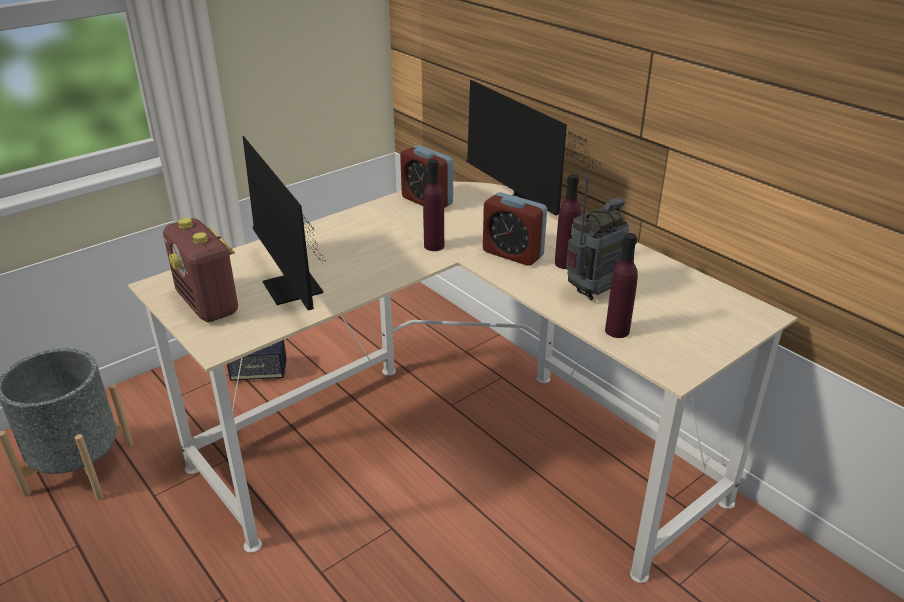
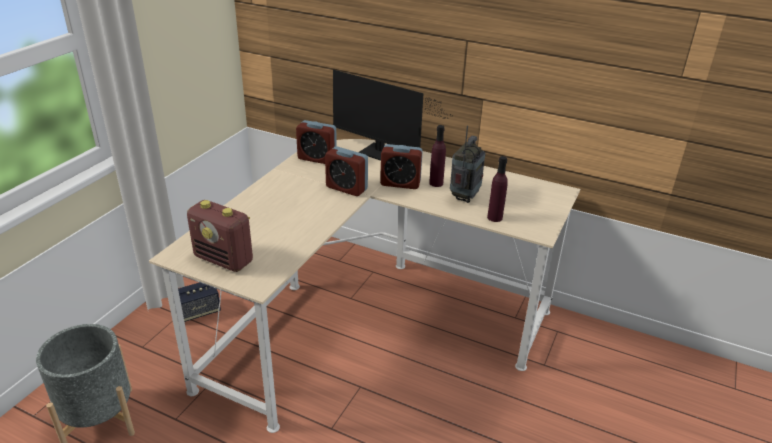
camera: 25 degrees left, 0 degrees up
monitor [242,136,324,310] -> none
purple bottle [423,159,444,251] -> alarm clock [325,147,368,196]

